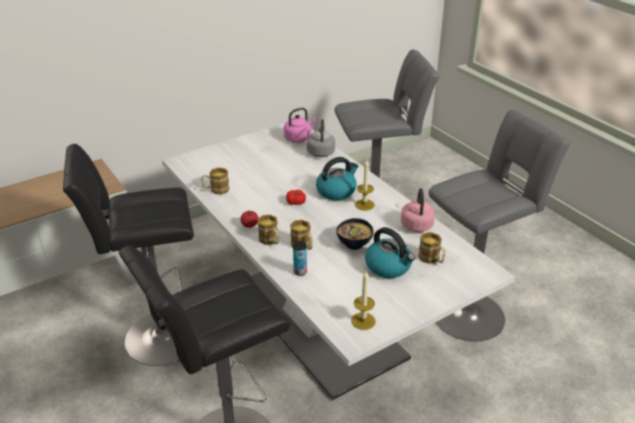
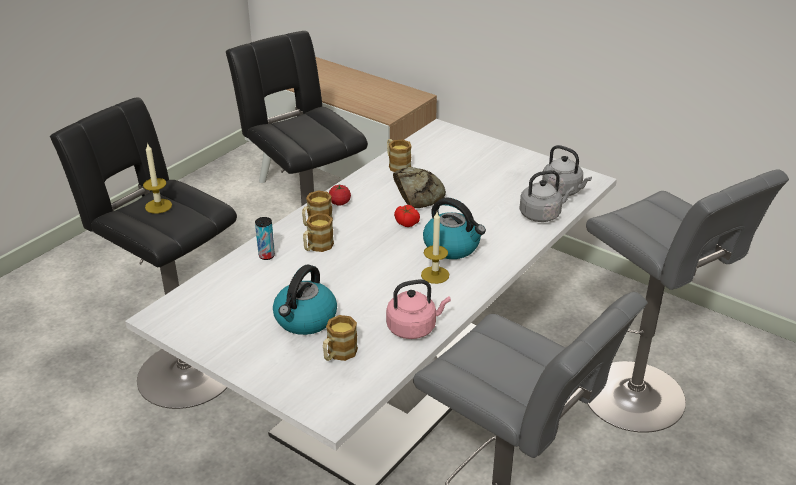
camera: 70 degrees right, 0 degrees up
pink kettle [284,108,317,143] -> grey kettle [542,145,592,196]
bowl [336,218,373,250] -> none
candle [351,271,376,330] -> candle moved to [143,143,172,214]
none -> bread [393,167,446,208]

